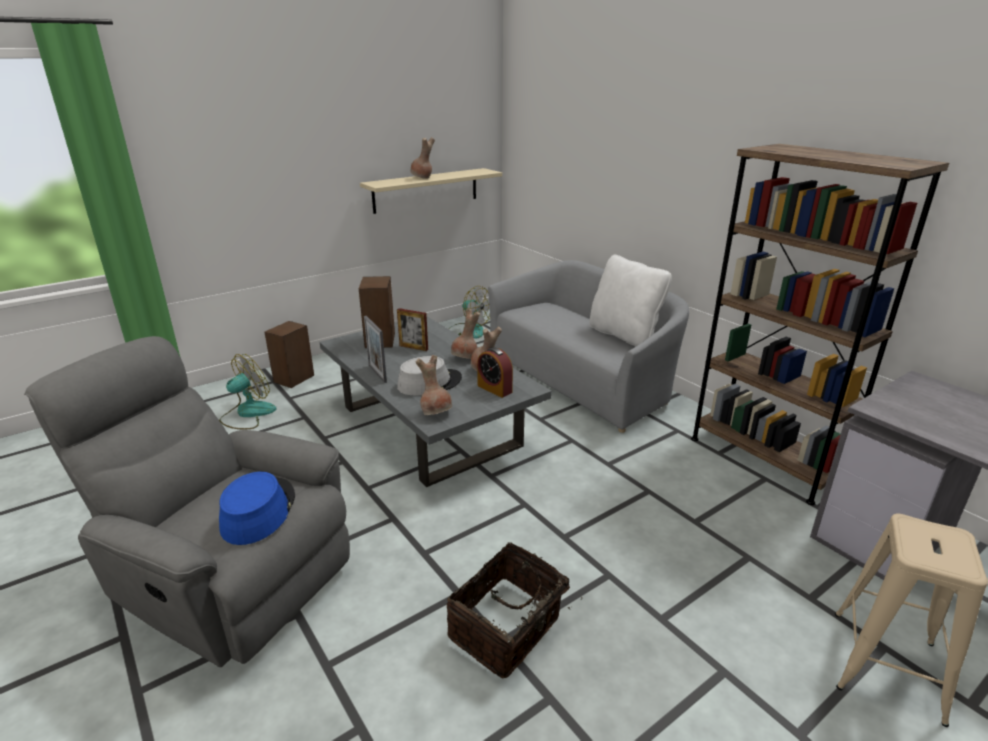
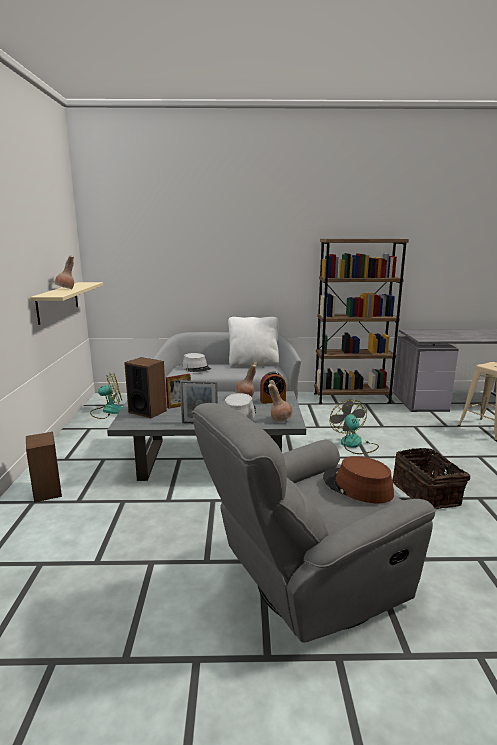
camera: 55 degrees left, 10 degrees down
fan [219,354,276,429] -> fan moved to [330,400,379,454]
blue hat [219,471,295,545] -> brown hat [323,456,394,504]
brown vase [451,309,480,359] -> none
none -> grey hat [182,353,211,372]

